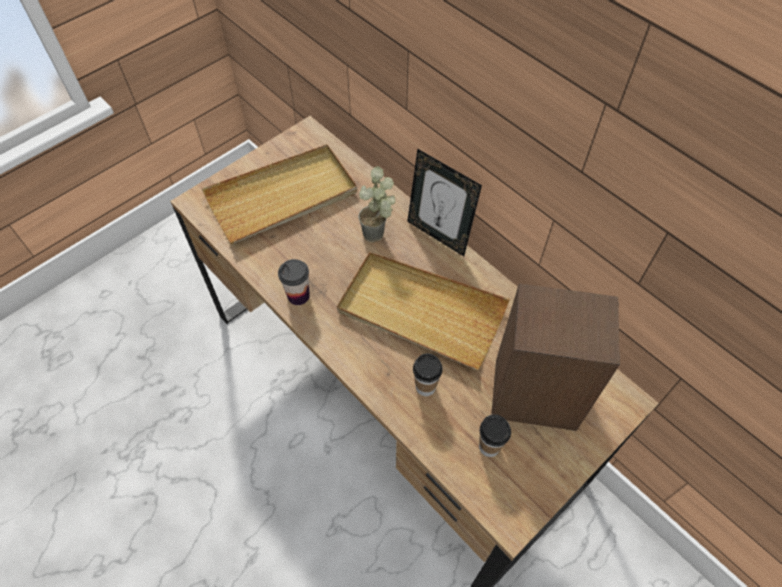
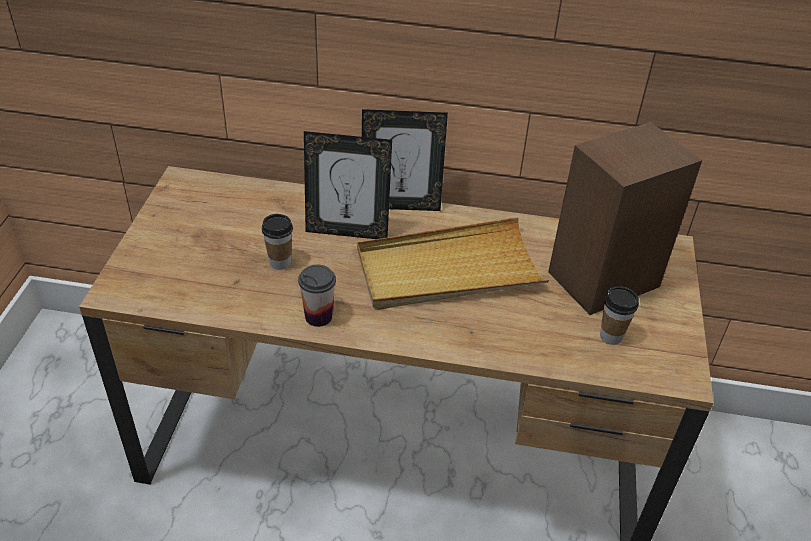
camera: 40 degrees left, 15 degrees down
beige tray [202,144,357,244] -> none
potted plant [358,166,396,243] -> picture frame [304,131,392,239]
cup [413,353,443,396] -> cup moved to [262,214,293,270]

